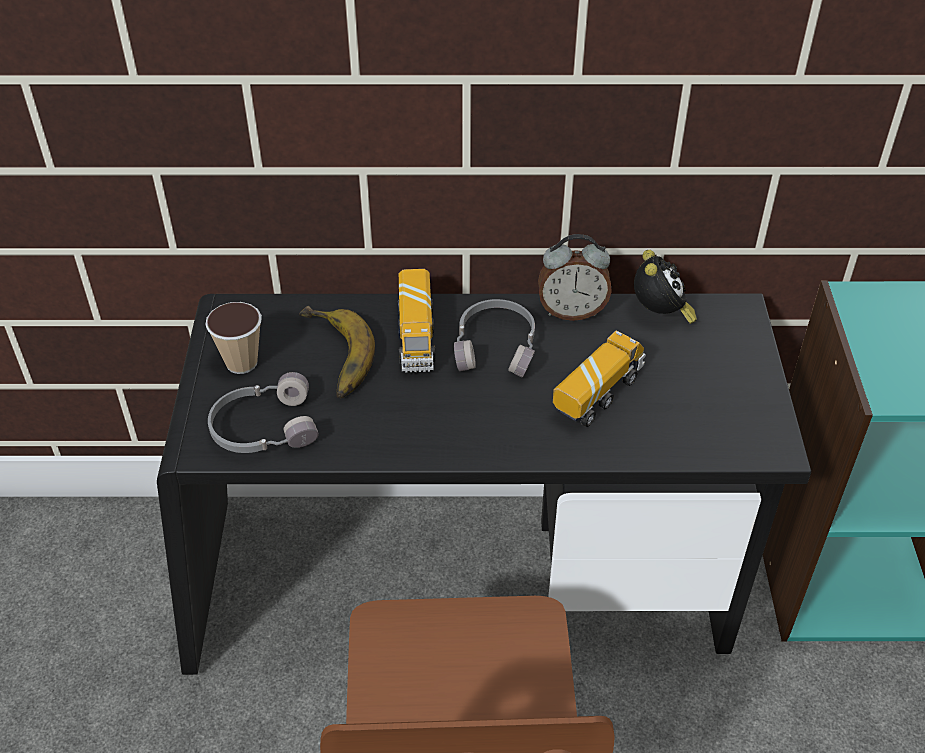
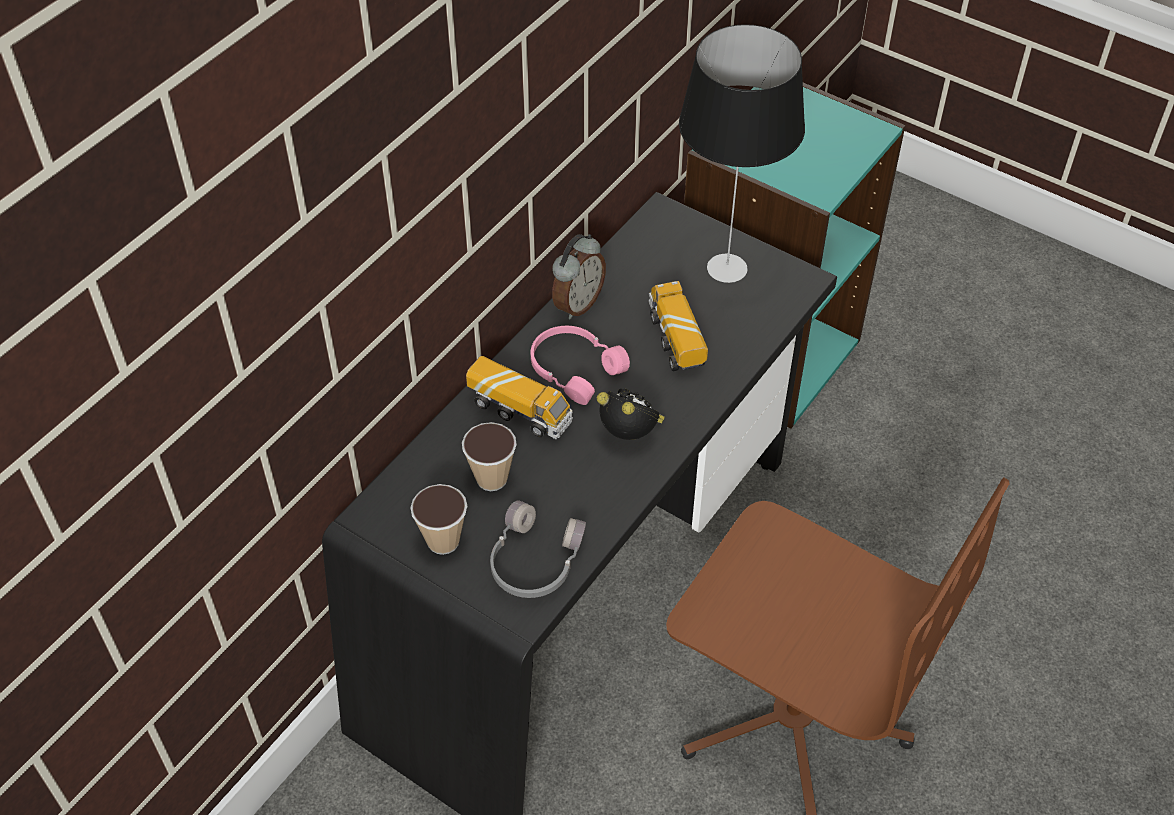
camera: 55 degrees left, 5 degrees up
banana [299,306,375,398] -> cup [462,422,517,491]
grey headphones [454,299,535,378] -> pink headphones [531,326,630,405]
alarm clock [634,250,697,324] -> alarm clock moved to [597,388,665,440]
none -> table lamp [679,24,805,283]

